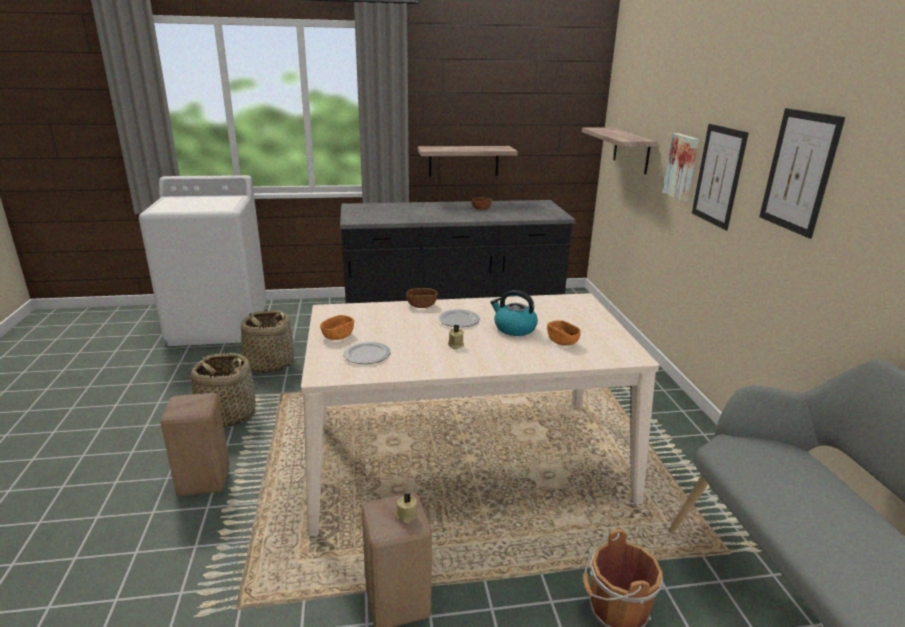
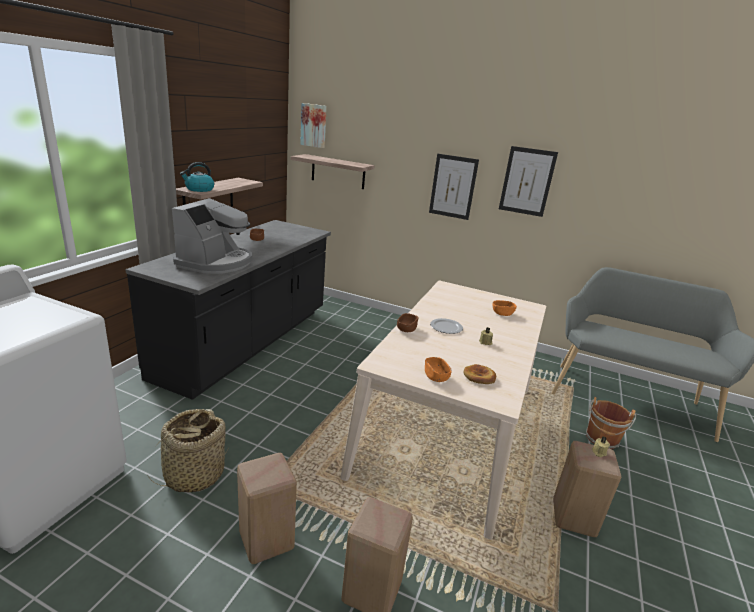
camera: 60 degrees left, 0 degrees up
basket [190,353,256,427] -> beige stool [237,453,297,564]
plate [343,341,391,364] -> bread [464,364,496,384]
kettle [490,290,538,336] -> kettle moved to [180,162,214,192]
picture [663,133,699,201] -> picture moved to [300,103,327,148]
none -> coffee machine [172,198,252,274]

